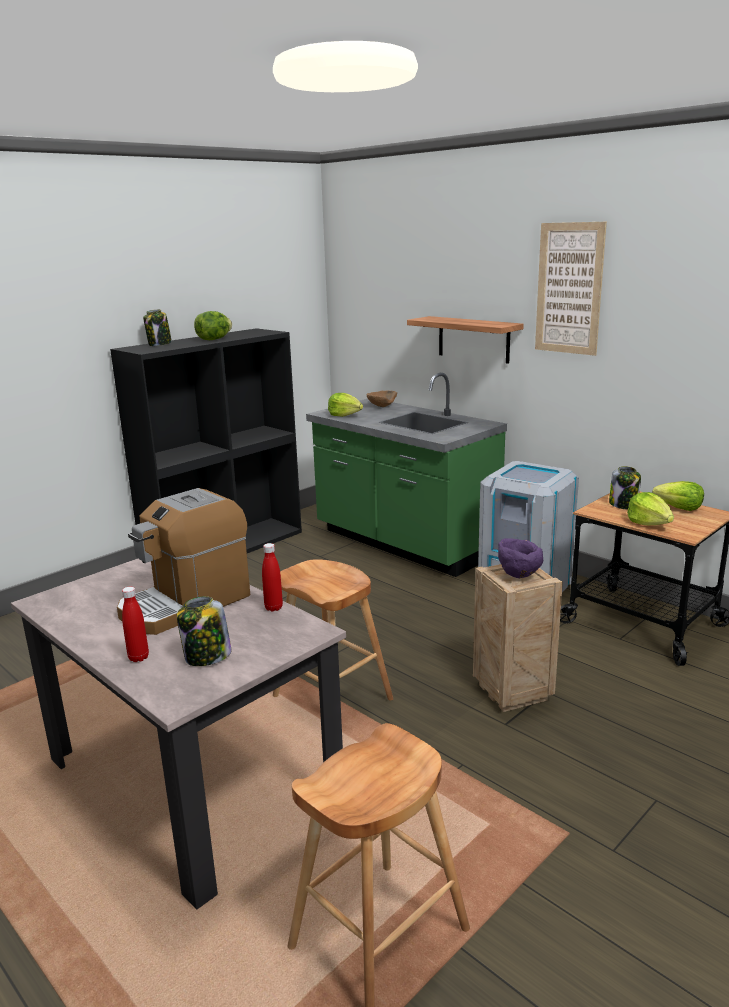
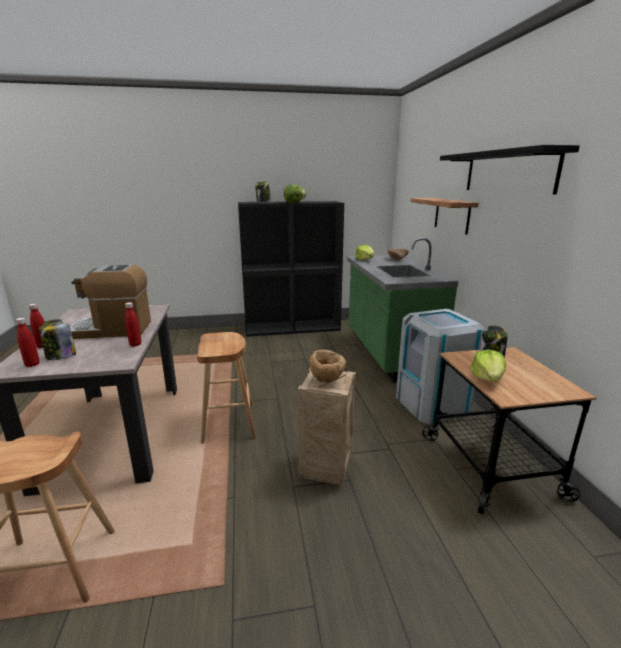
camera: 35 degrees right, 0 degrees up
purple bowl [498,538,543,578] -> brown bowl [309,350,346,383]
picture [535,222,607,356] -> black shelf [440,145,580,195]
lettuce [652,481,704,511] -> none
none -> red bottle [15,318,40,367]

